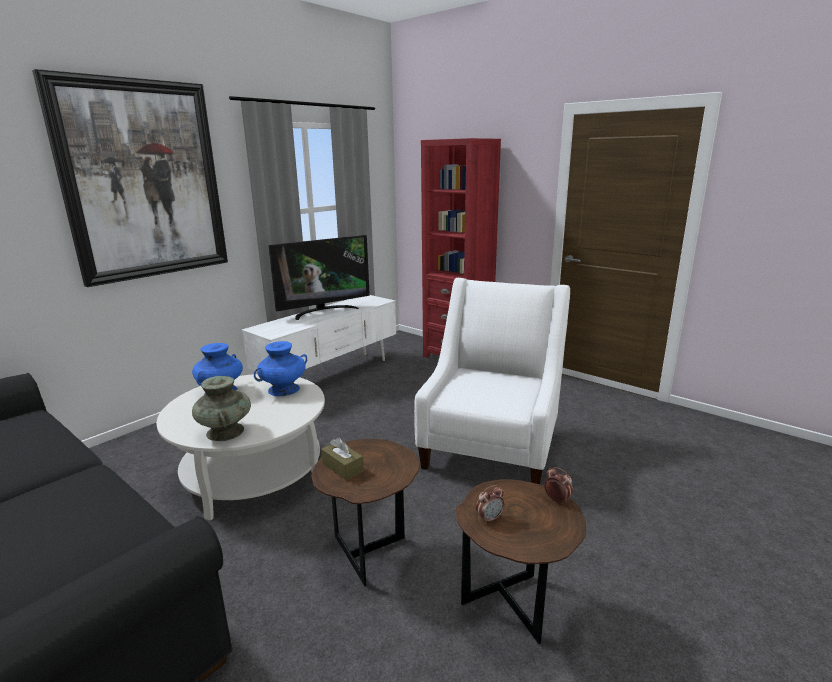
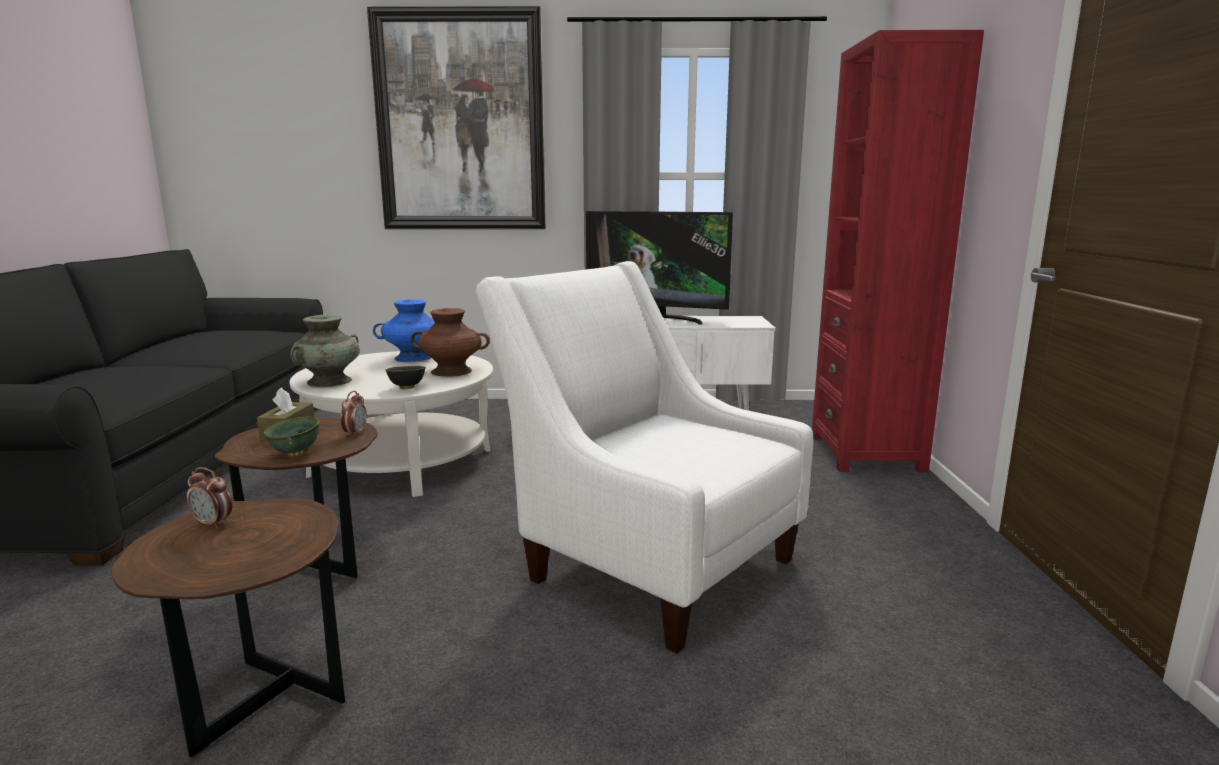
camera: 50 degrees right, 5 degrees down
blue vase [254,341,307,396] -> brown vase [411,308,490,376]
white armchair [414,278,570,484] -> white armchair turned 120 degrees counterclockwise [476,261,813,653]
alarm clock [544,467,573,505] -> alarm clock moved to [341,391,367,437]
none -> green bowl [263,416,320,456]
none -> black bowl [385,366,426,389]

